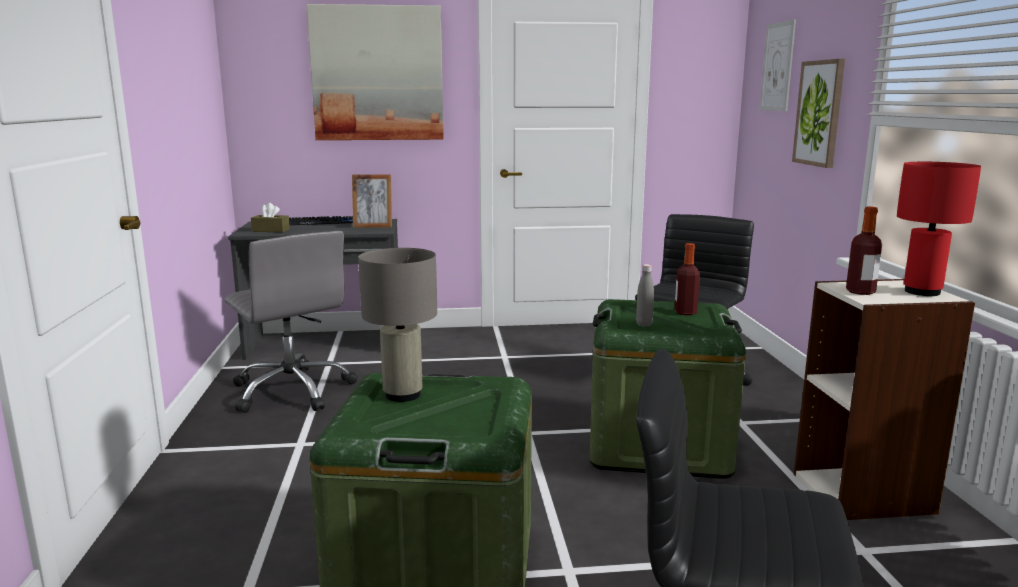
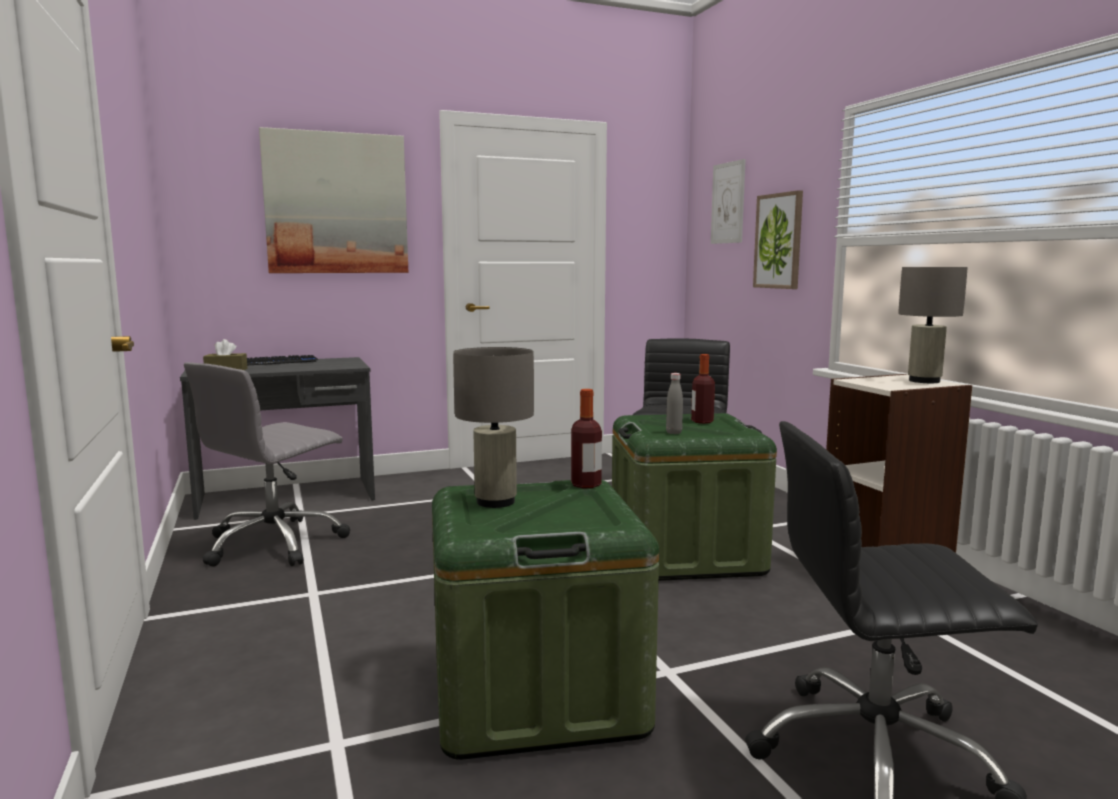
camera: 15 degrees left, 5 degrees down
grey office chair [224,231,357,413] -> grey office chair turned 90 degrees clockwise [184,362,350,566]
picture frame [352,174,392,228] -> none
bottle [846,207,882,295] -> bottle moved to [571,389,602,488]
red table lamp [897,162,981,296] -> grey table lamp [898,267,967,383]

